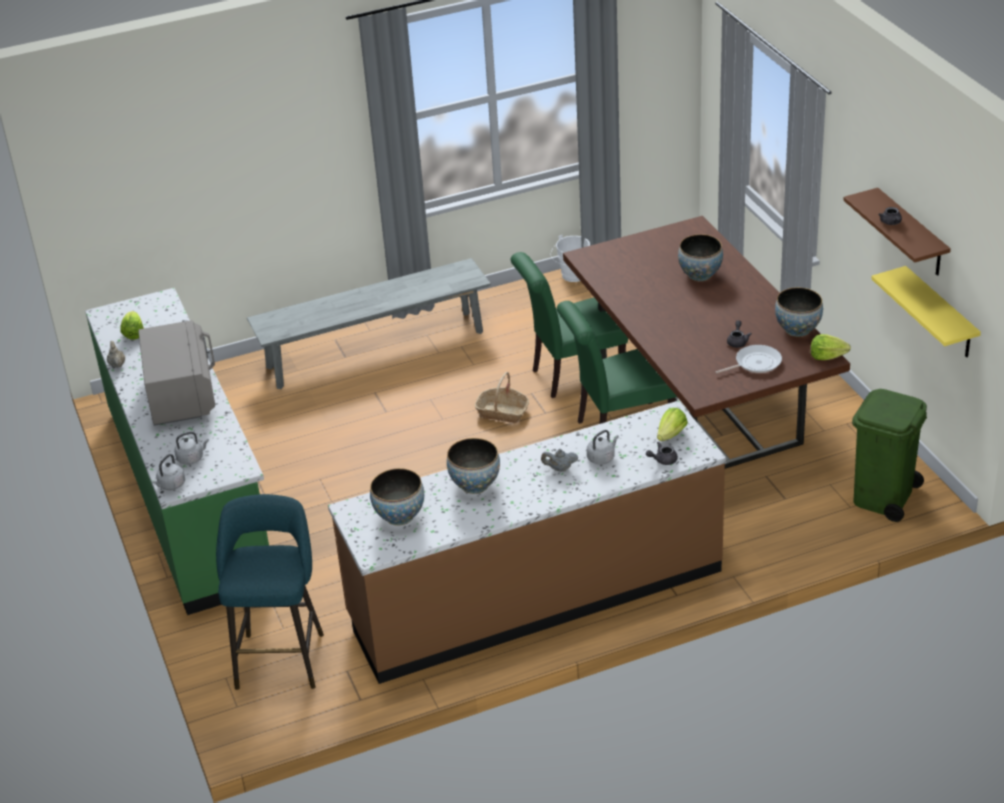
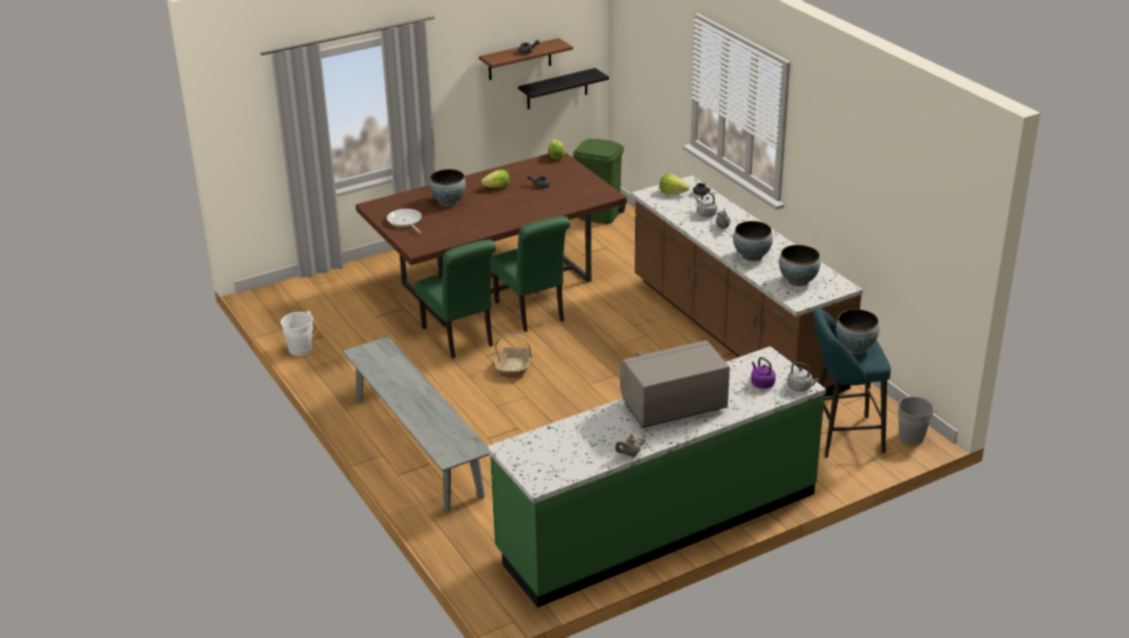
camera: 100 degrees left, 5 degrees down
lettuce [120,311,144,340] -> lettuce moved to [481,170,509,188]
grey kettle [174,432,209,465] -> purple kettle [751,357,776,389]
frying pan [716,345,782,373] -> frying pan moved to [387,209,422,234]
bowl [775,287,823,337] -> bowl moved to [836,309,879,354]
yellow shelf [871,266,981,357] -> black shelf [518,68,609,109]
none -> grey bucket [898,395,938,445]

